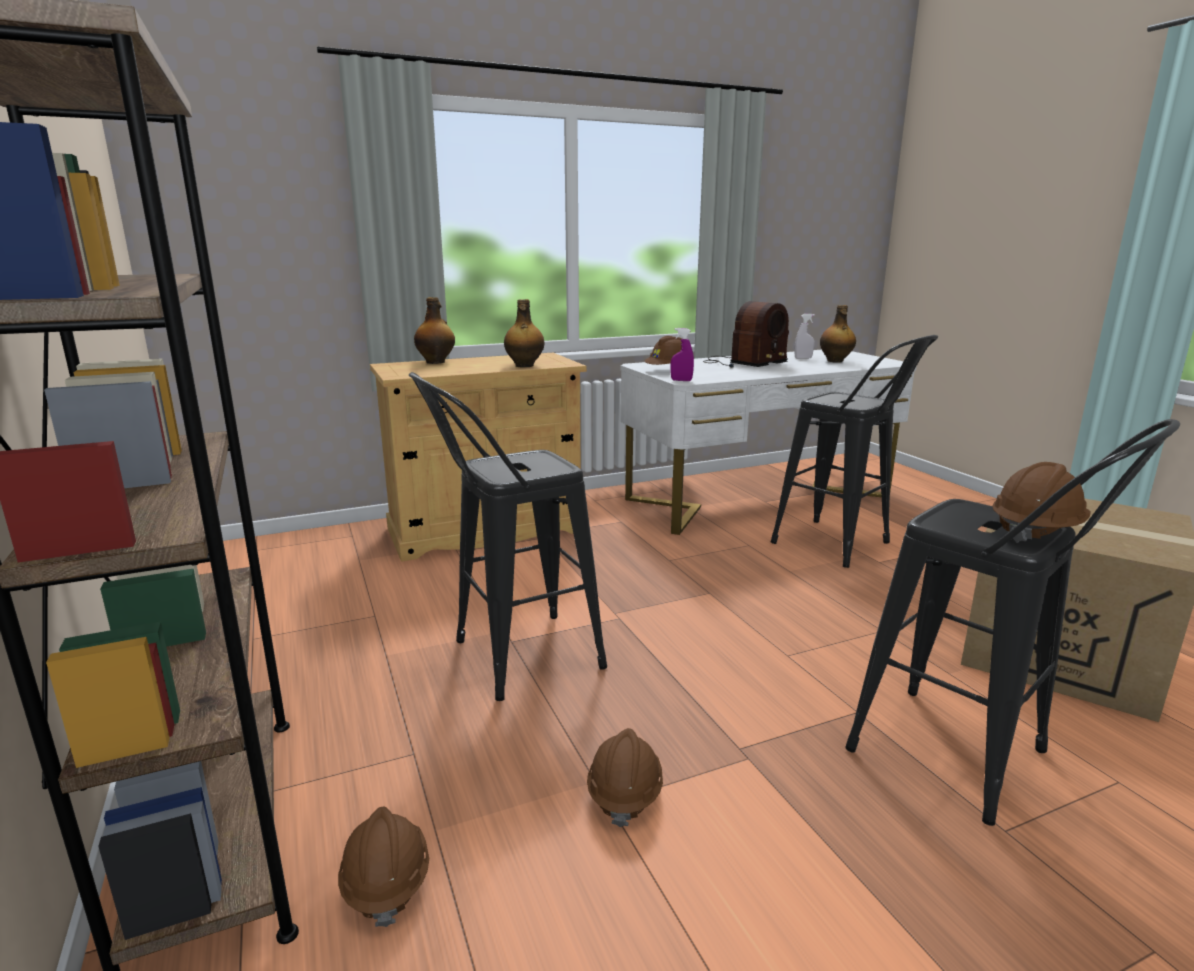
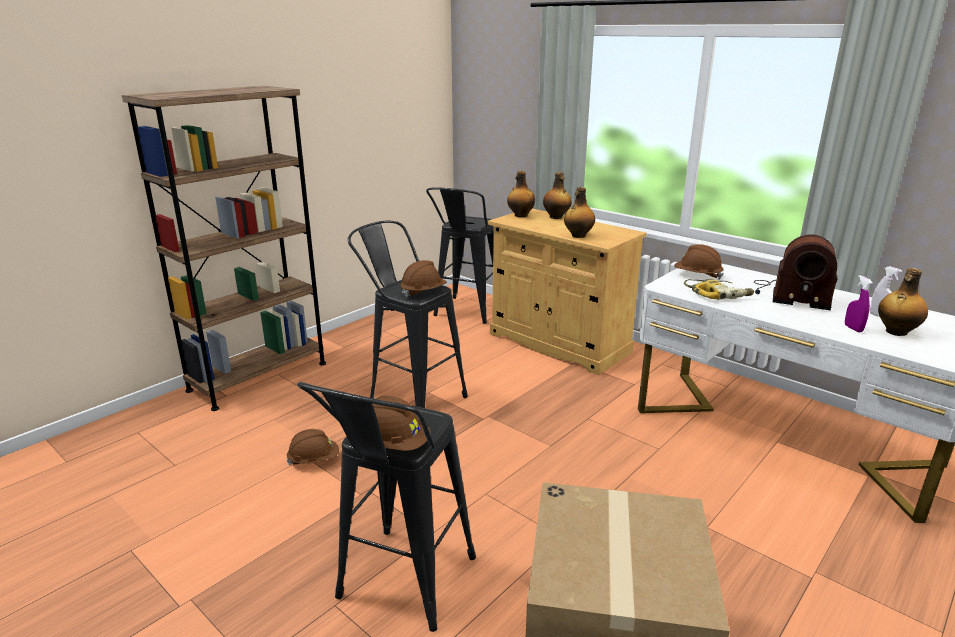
camera: 65 degrees right, 5 degrees up
brown hard hat [338,807,429,927] -> brown hard hat moved to [400,260,447,298]
purple spray bottle [671,328,694,381] -> purple spray bottle moved to [845,275,872,332]
black stool [771,335,938,568] -> black stool moved to [426,187,493,324]
none -> bottle [507,171,535,217]
none -> power drill [684,279,755,300]

